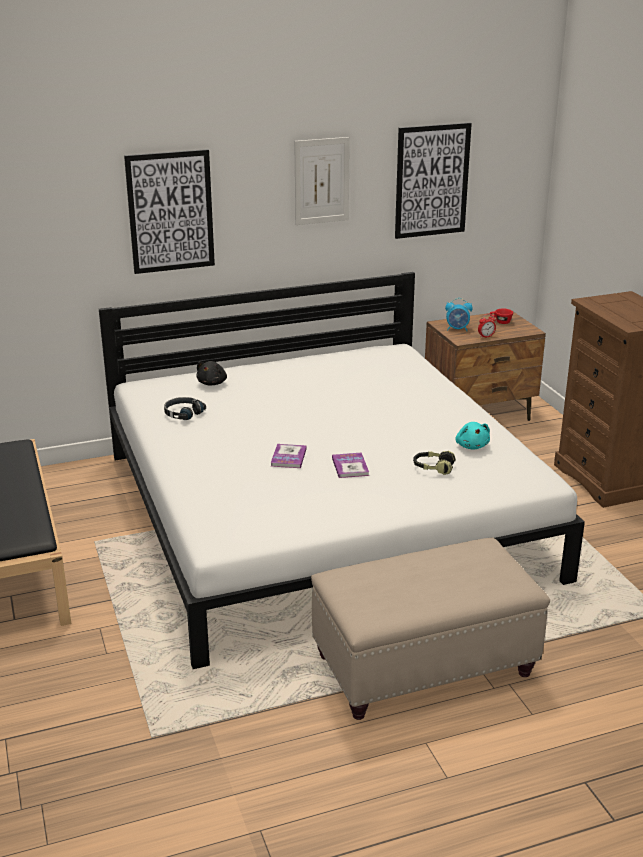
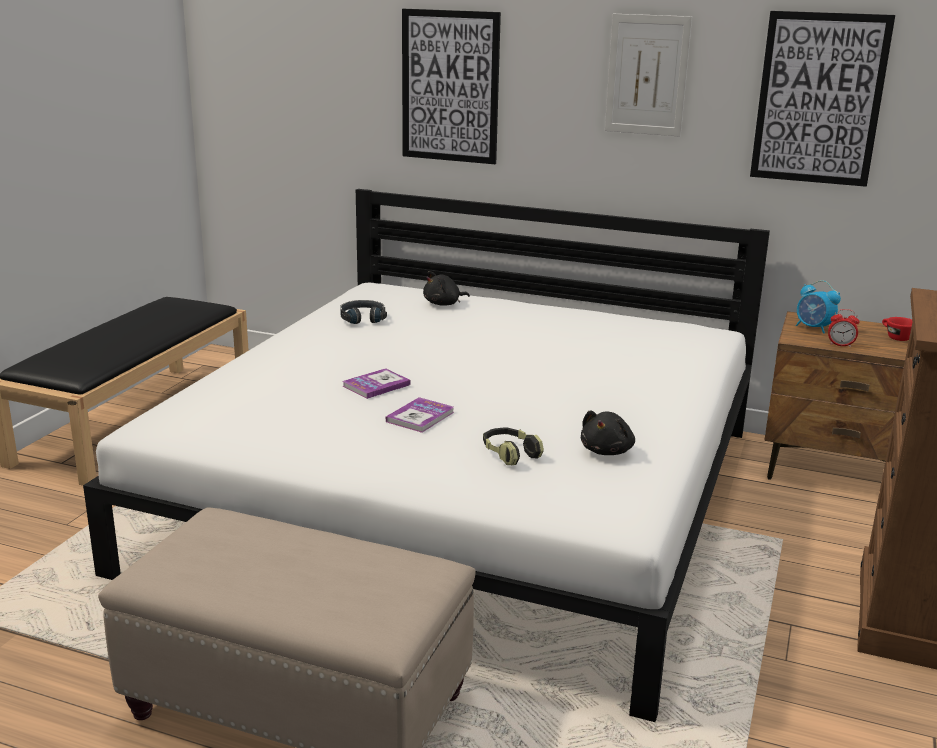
camera: 40 degrees right, 5 degrees down
turquoise plush toy [455,422,490,450] -> black plush toy [581,410,635,455]

